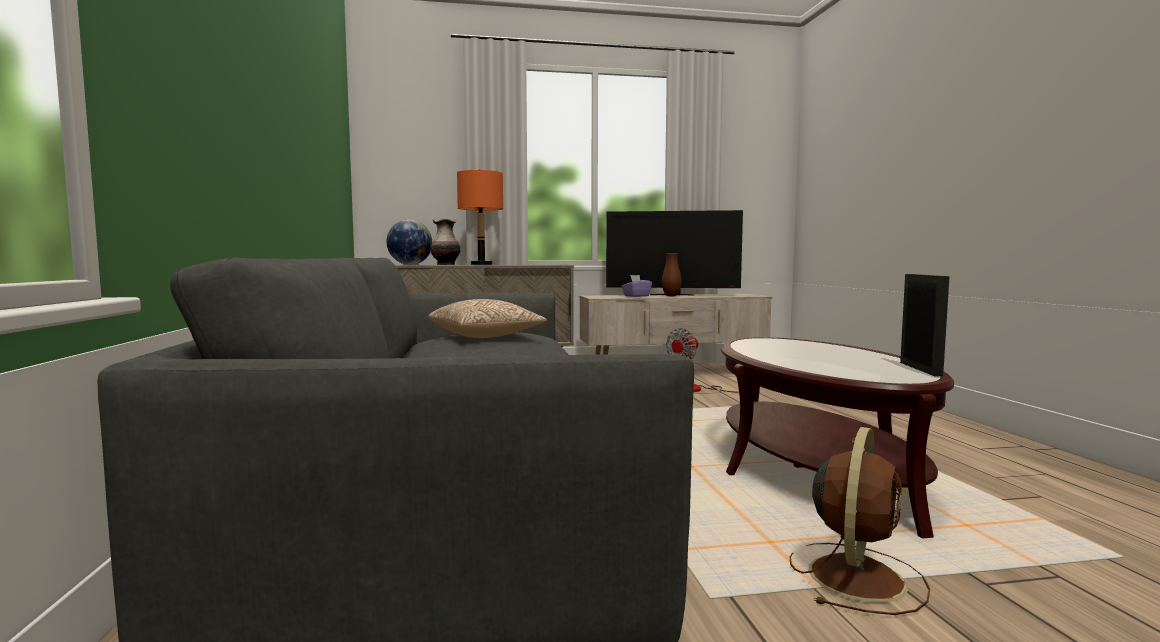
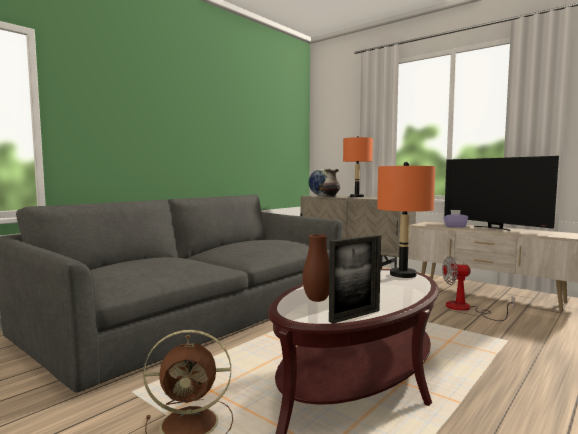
camera: 50 degrees right, 0 degrees up
pillow [428,299,547,338] -> none
brown vase [662,253,682,296] -> brown vase moved to [302,234,329,302]
none -> orange table lamp [377,162,435,278]

